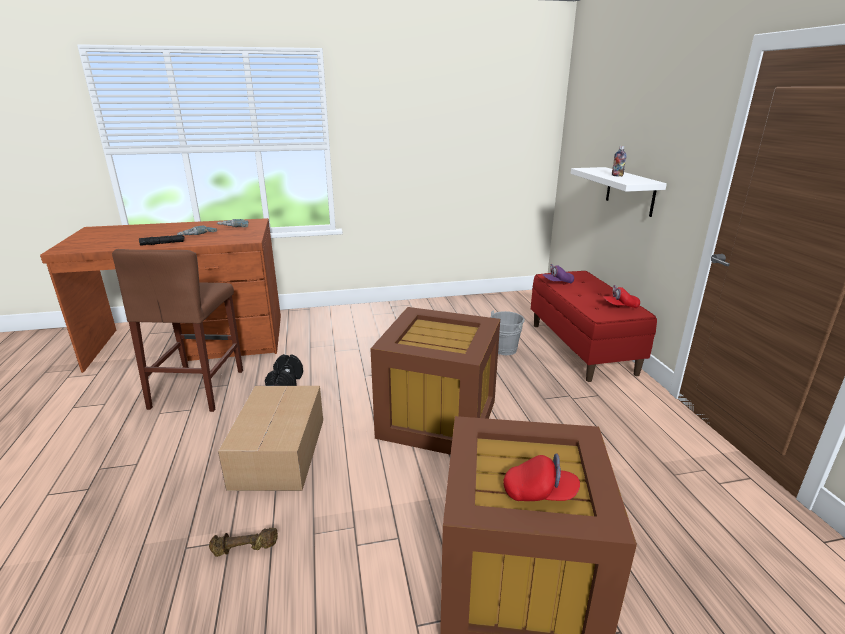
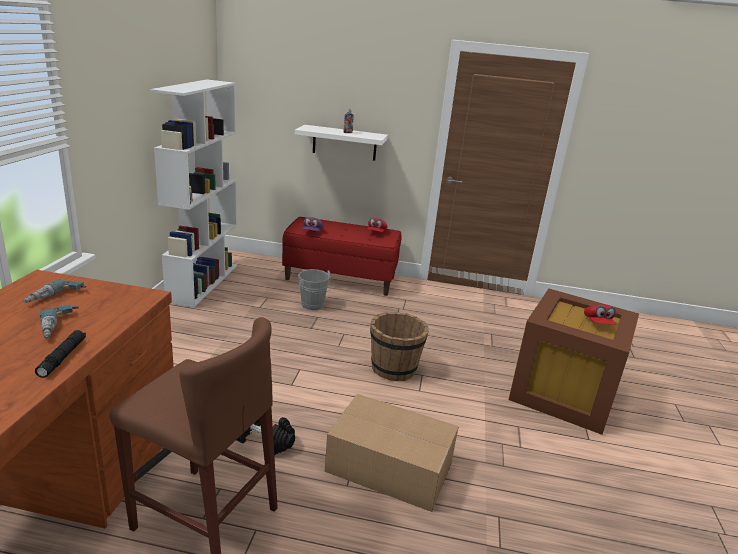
camera: 70 degrees left, 0 degrees up
brown dumbbell [209,528,278,557] -> none
brown storage box [370,307,500,455] -> brown bucket [370,312,429,381]
red cap [504,453,580,501] -> red cap turned 150 degrees clockwise [584,304,617,325]
none -> white bookcase [150,80,237,308]

